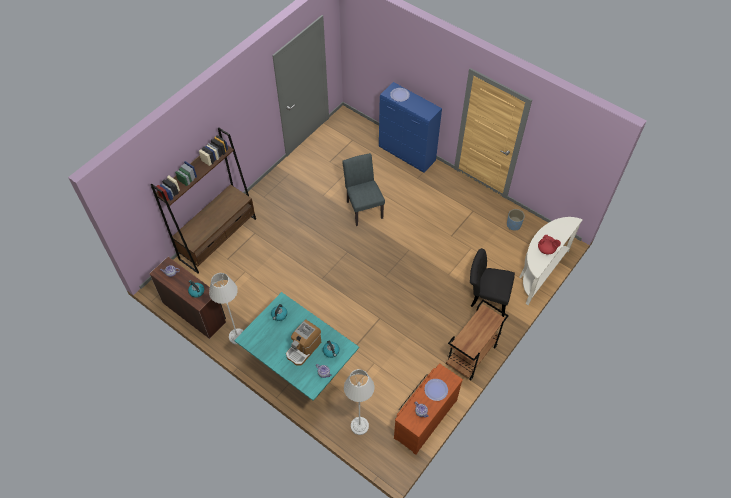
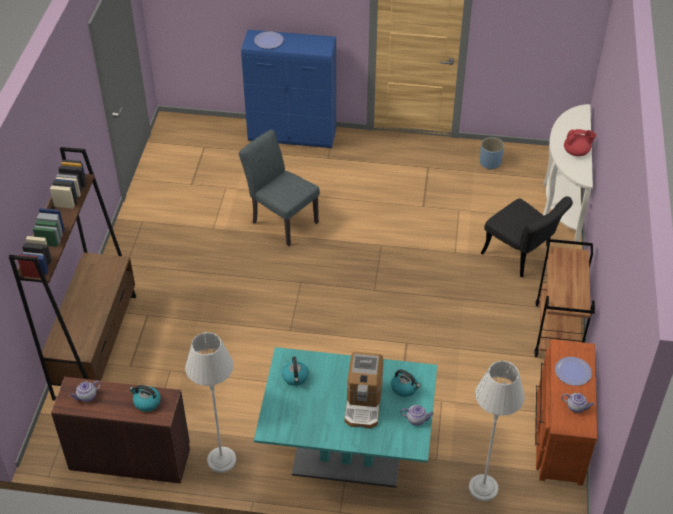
camera: 30 degrees left, 10 degrees down
black chair [470,248,515,317] -> black chair turned 120 degrees counterclockwise [481,196,573,277]

